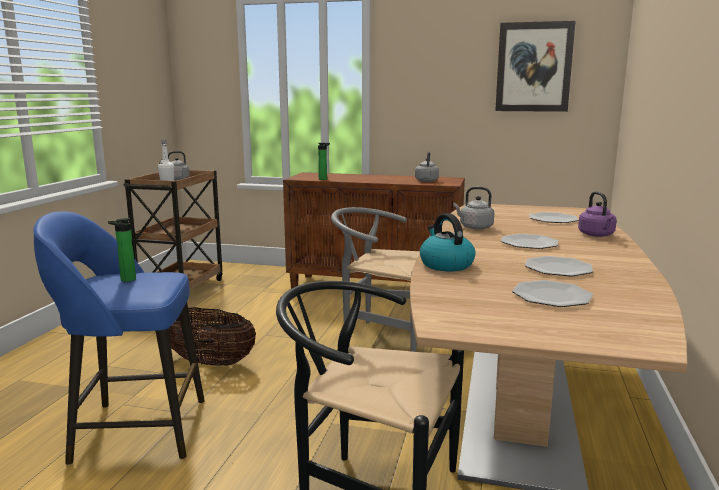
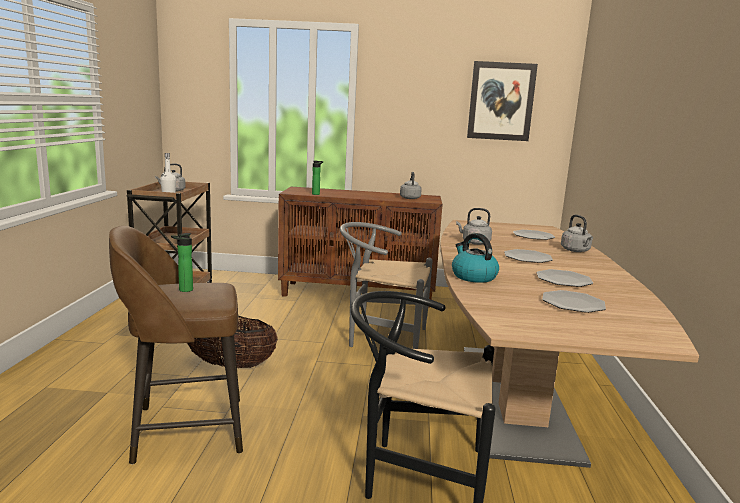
camera: 10 degrees left, 0 degrees up
blue stool [33,211,205,465] -> brown stool [109,226,243,464]
purple kettle [578,191,617,237] -> grey kettle [561,215,593,252]

